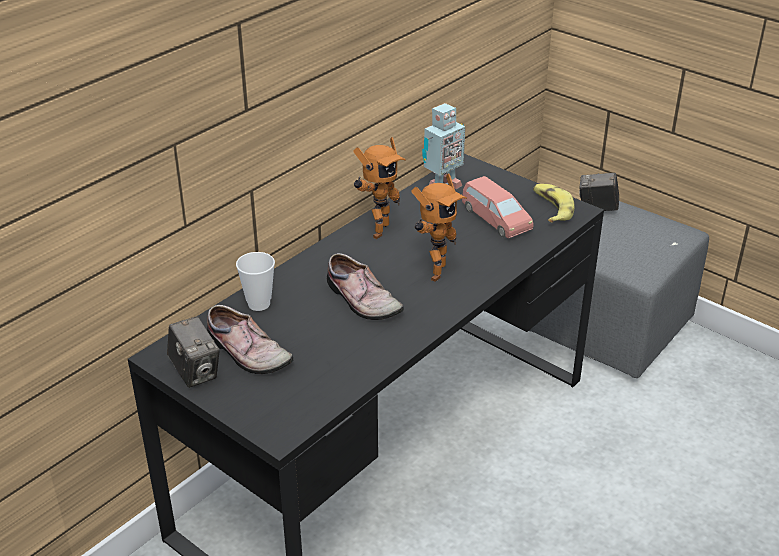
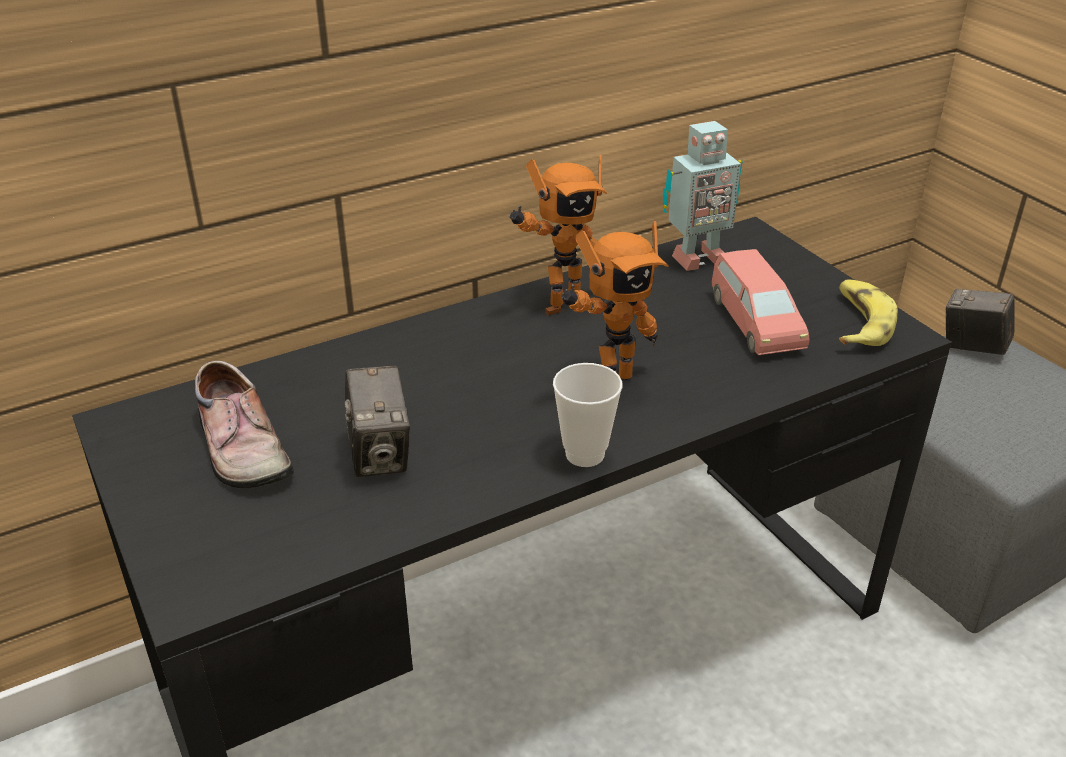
camera: 20 degrees right, 0 degrees up
camera [167,316,220,388] -> camera moved to [345,366,410,477]
cup [236,252,275,311] -> cup moved to [553,363,622,467]
shoe [327,253,404,320] -> none

